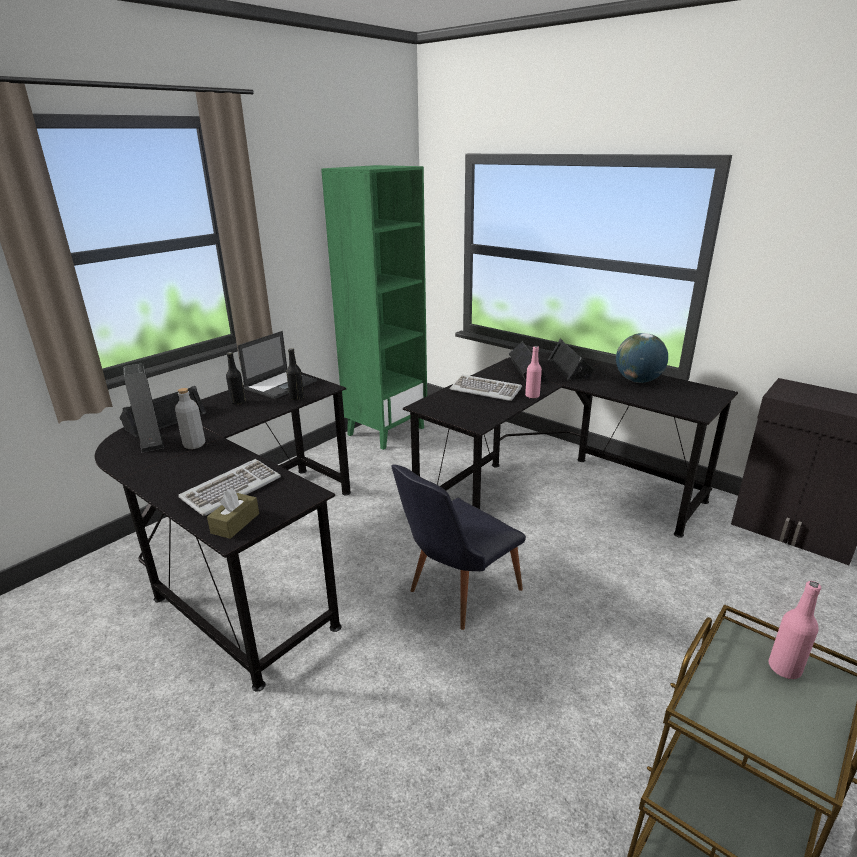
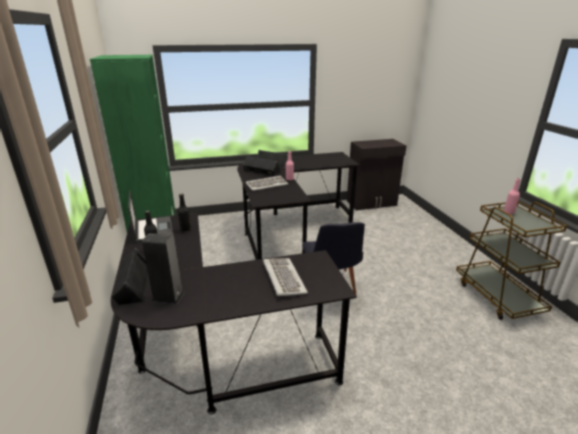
camera: 55 degrees left, 0 degrees up
grey bottle [175,388,205,449] -> none
brown tissue box [207,489,259,539] -> none
globe [616,333,668,383] -> none

